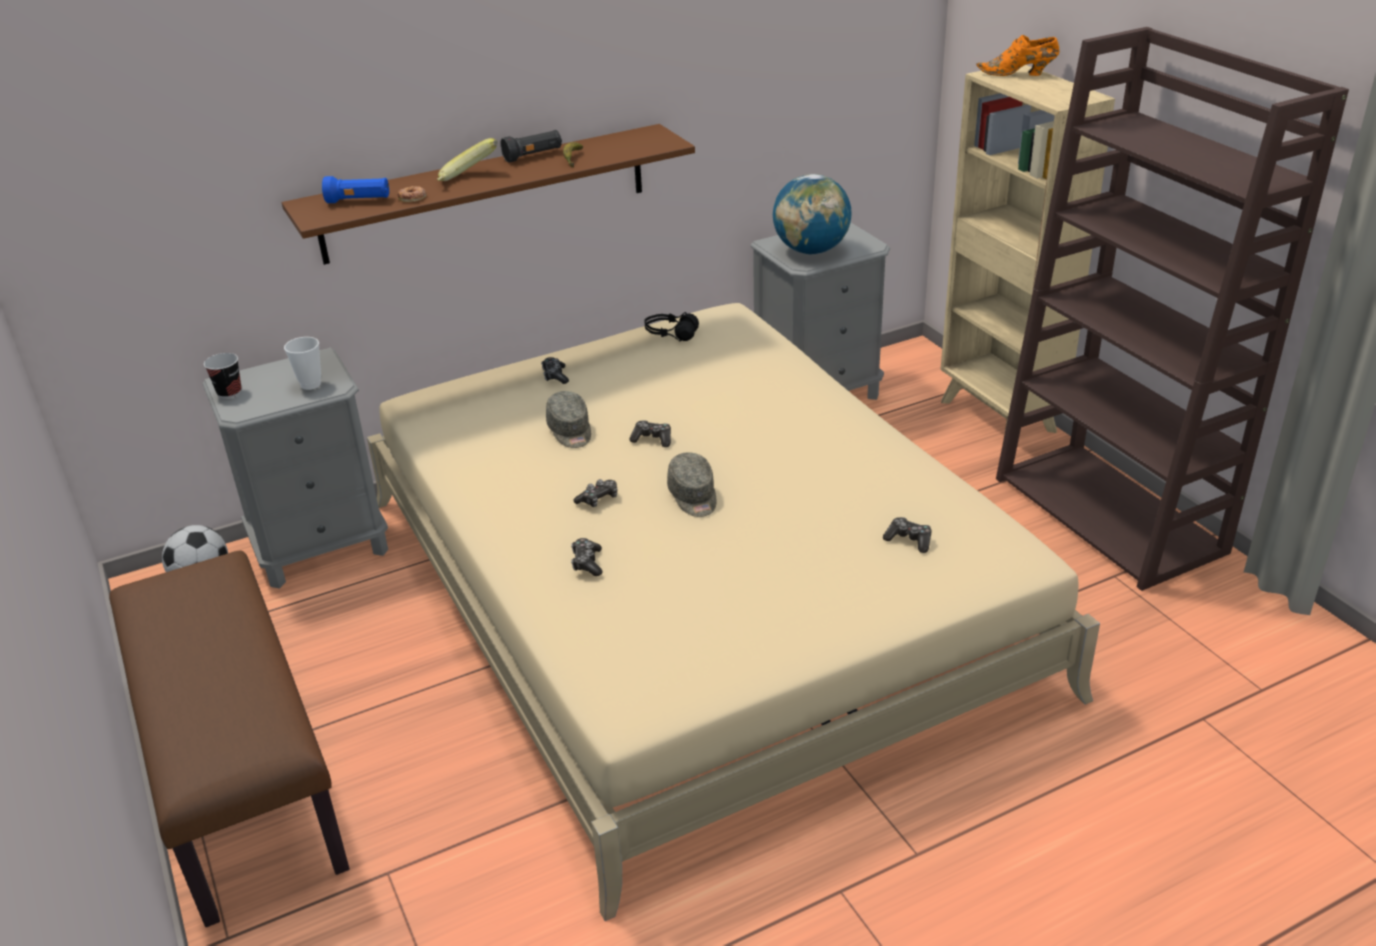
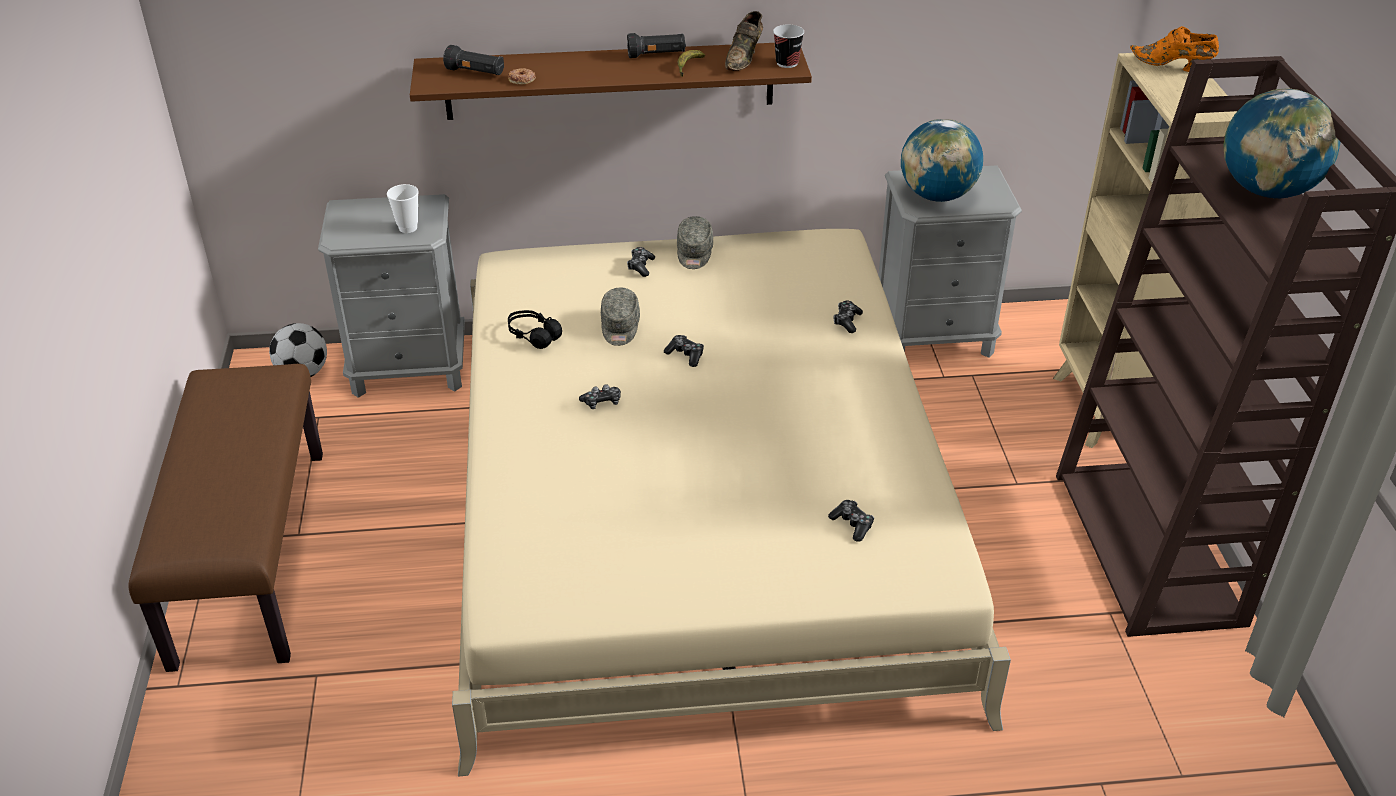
camera: 20 degrees right, 5 degrees up
cup [204,353,242,399] -> cup moved to [773,25,804,68]
blue flashlight [322,176,389,203] -> black flashlight [443,45,504,75]
banana [437,138,497,181] -> none
game controller [571,538,602,576] -> game controller moved to [834,301,863,333]
black headphones [645,312,699,341] -> black headphones moved to [508,310,562,349]
grey cap [667,452,716,517] -> grey cap moved to [677,216,713,269]
none -> brown shoe [725,11,763,71]
none -> globe [1223,88,1340,198]

